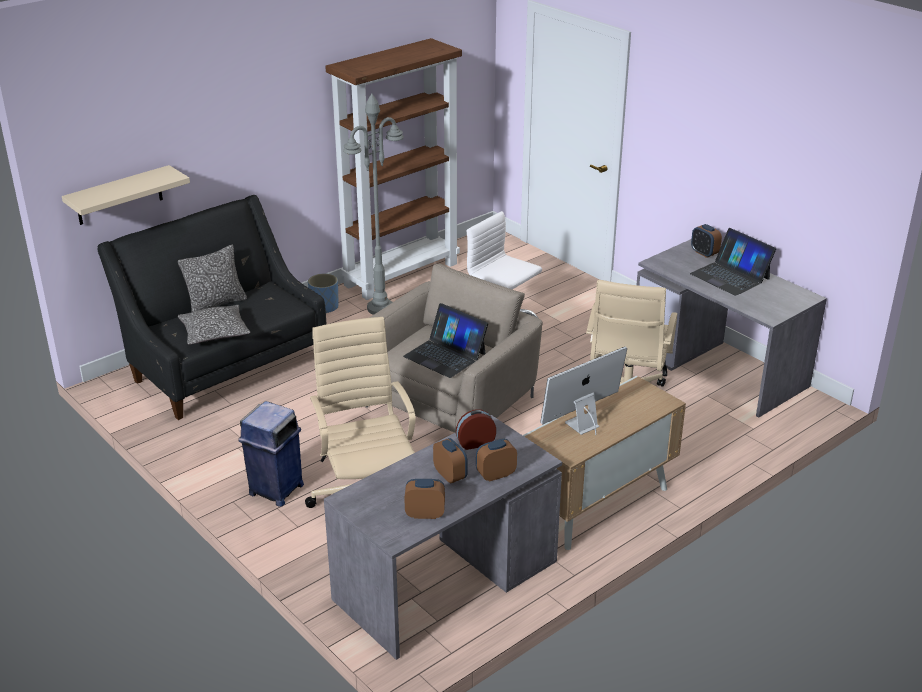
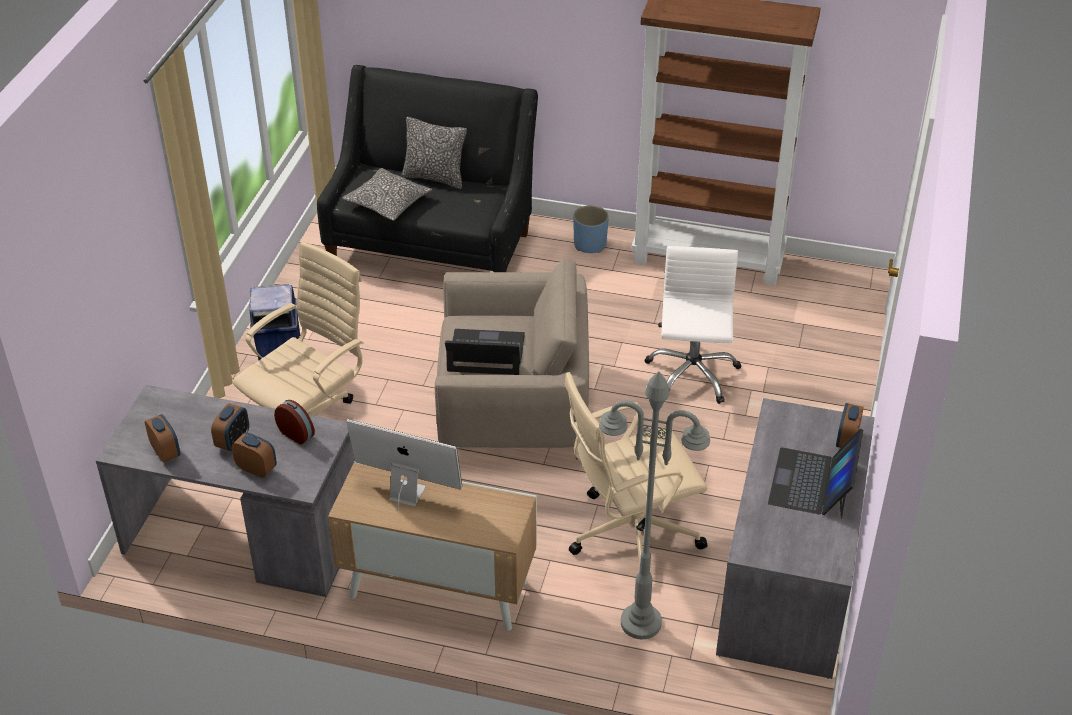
camera: 55 degrees right, 10 degrees up
beige shelf [62,165,190,225] -> none
grey floor lamp [343,93,404,315] -> grey floor lamp moved to [599,371,710,639]
laptop [403,303,488,378] -> laptop turned 90 degrees clockwise [445,329,525,375]

